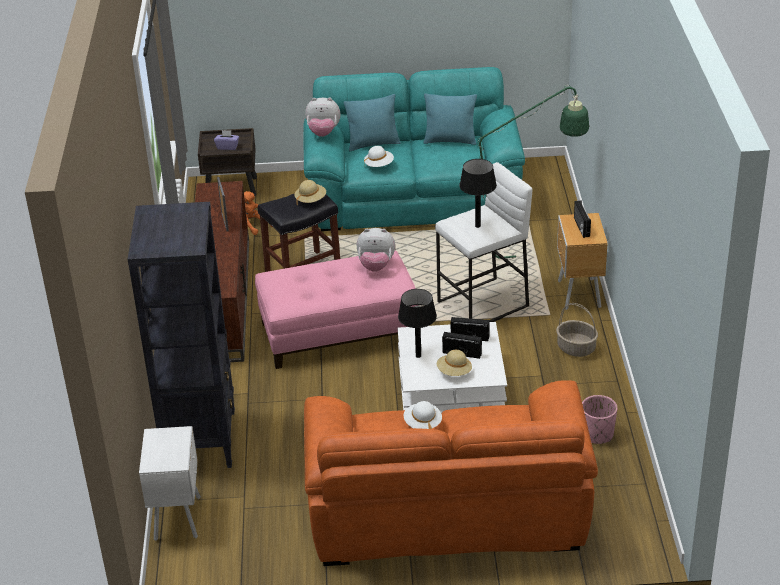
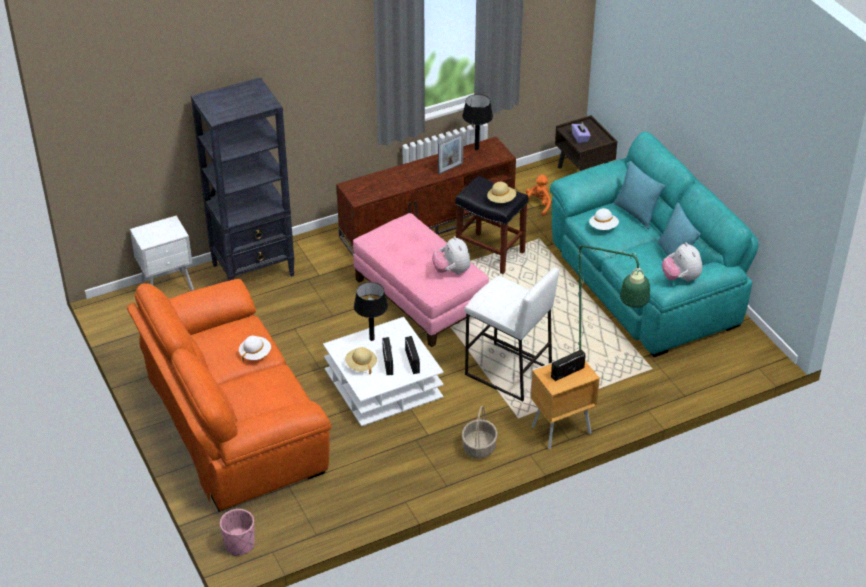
camera: 65 degrees right, 5 degrees up
plush toy [305,98,340,137] -> plush toy moved to [662,242,702,282]
black table lamp [459,159,497,228] -> black table lamp moved to [462,94,493,150]
pink planter [582,395,617,444] -> pink planter moved to [220,509,255,556]

